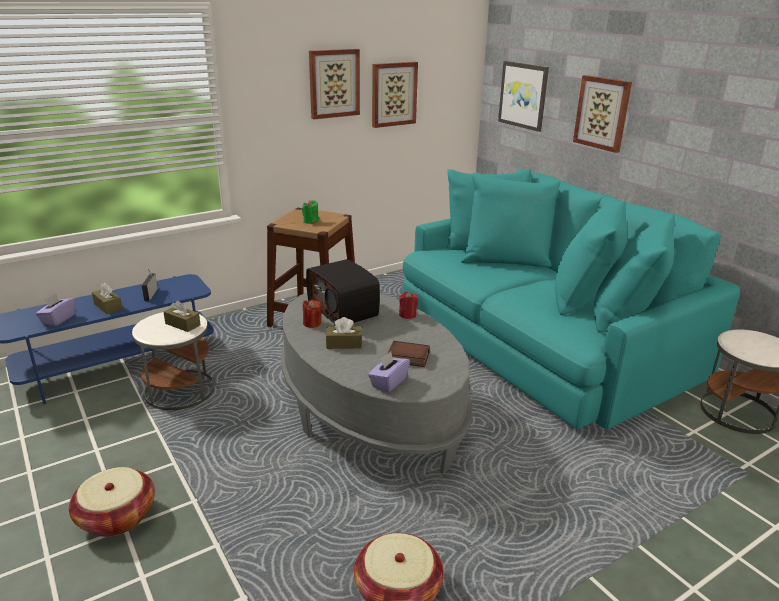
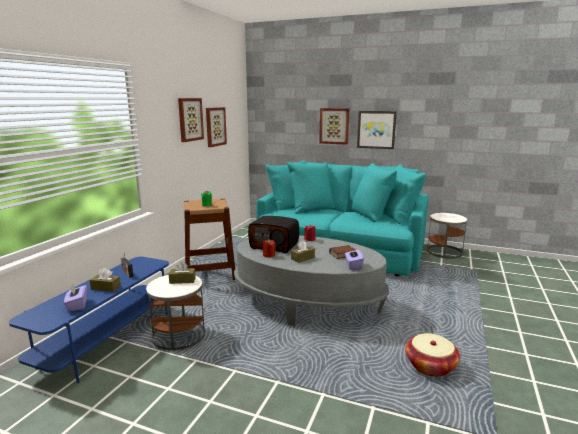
camera: 35 degrees left, 10 degrees down
basket [69,467,155,537] -> none
picture [498,61,549,132] -> picture moved to [357,111,397,149]

